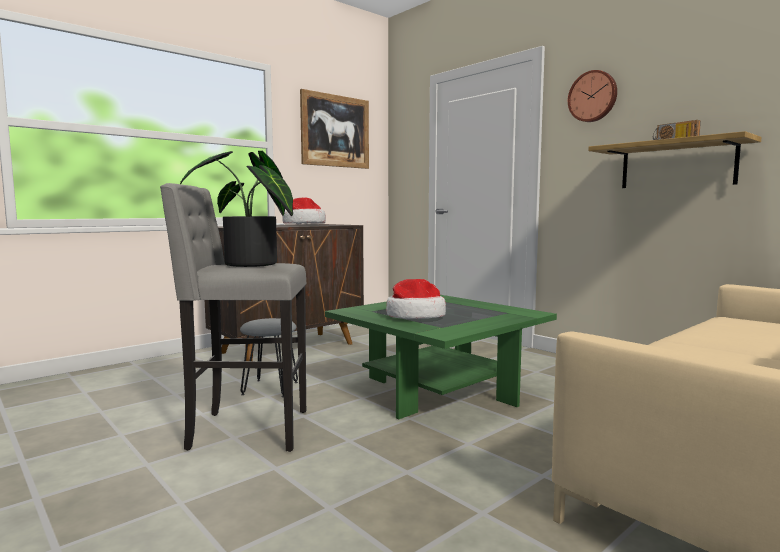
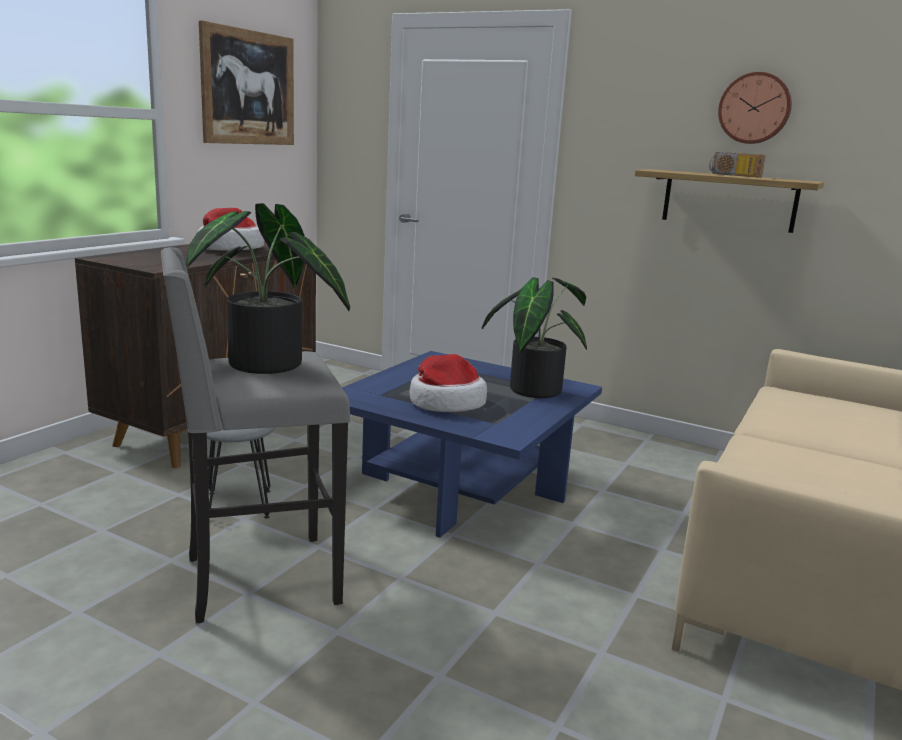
camera: 20 degrees left, 10 degrees up
green coffee table [325,295,557,419] -> blue coffee table [342,351,602,538]
wall clock [568,70,617,122] -> wall clock moved to [718,72,792,144]
none -> potted plant [482,277,587,398]

